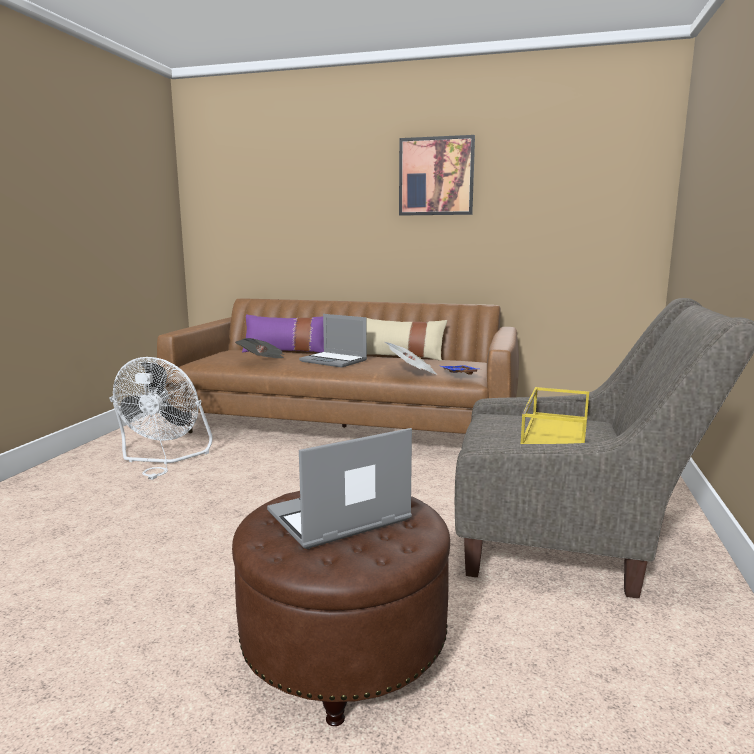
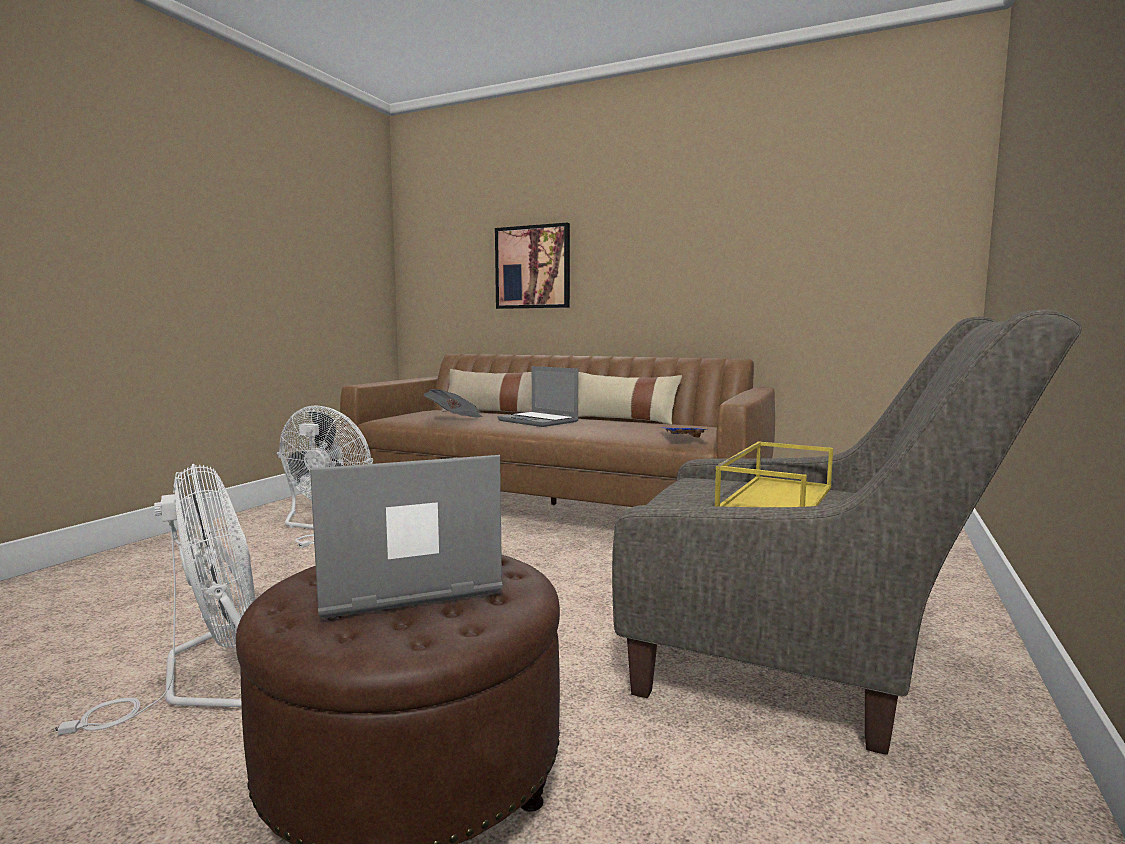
camera: 10 degrees right, 5 degrees down
purple pillow [242,314,324,353] -> beige pillow [442,369,532,413]
newspaper [385,342,438,375] -> none
picture [399,135,475,216] -> picture moved to [495,223,570,309]
none -> white fan [54,464,256,735]

